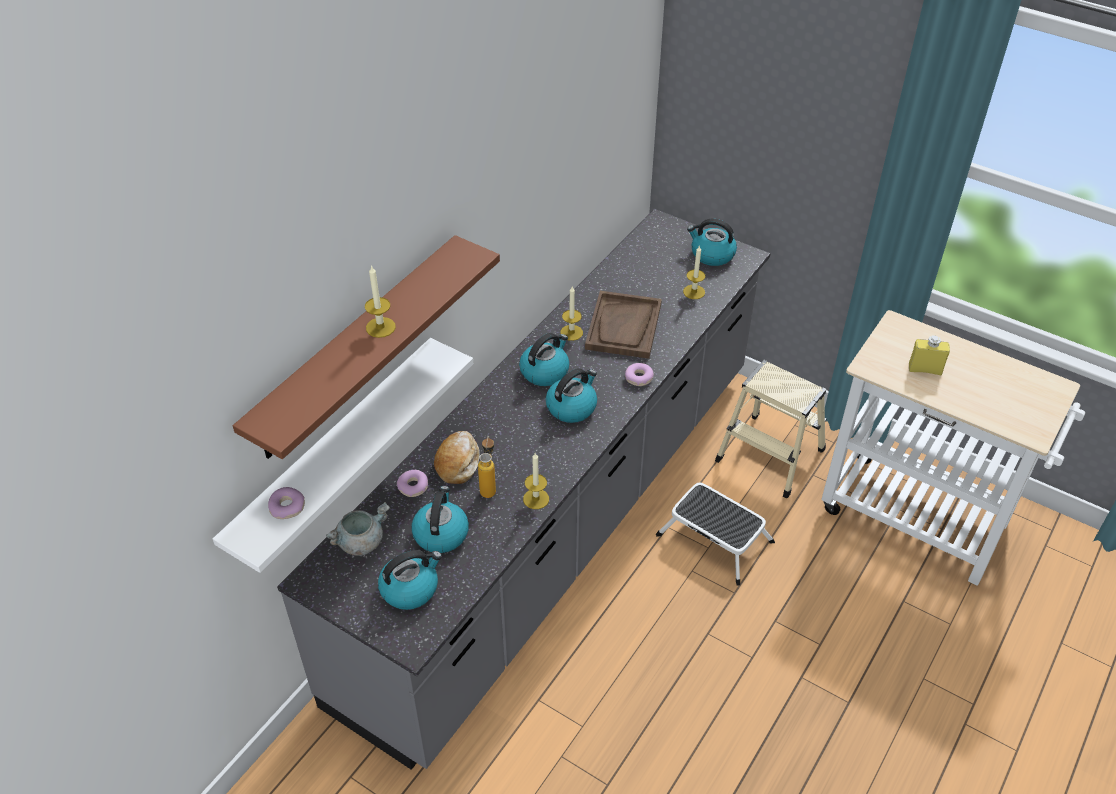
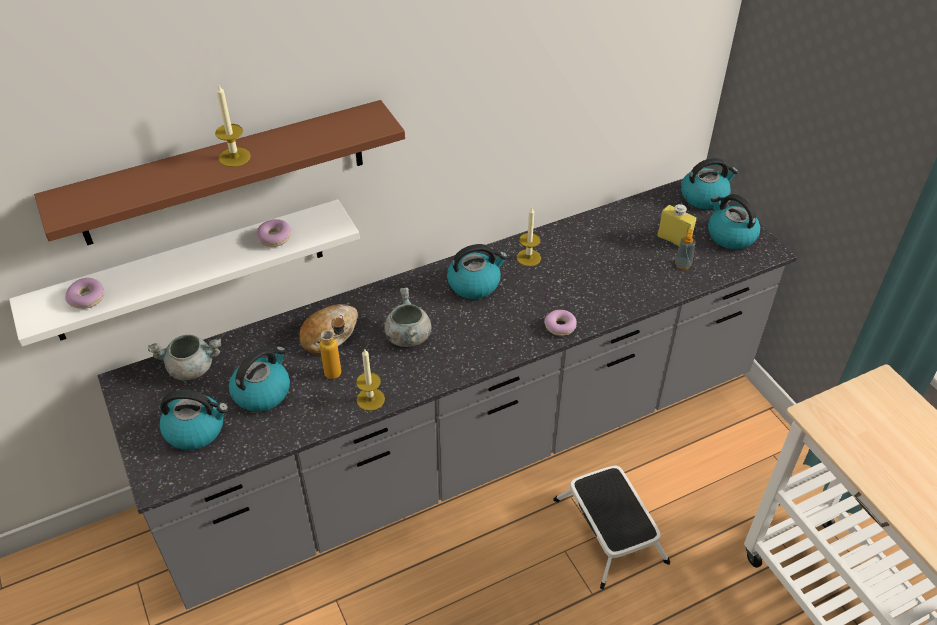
camera: 30 degrees right, 0 degrees up
donut [397,470,428,497] -> donut moved to [256,219,292,247]
kettle [546,368,597,423] -> kettle moved to [681,158,738,209]
brown tray [585,291,662,359] -> none
candle [683,245,705,299] -> soap dispenser [675,229,696,270]
beige step ladder [715,360,827,498] -> none
yellow bottle [909,335,950,375] -> yellow bottle moved to [657,204,696,246]
none -> grey cooking pot [384,288,431,347]

